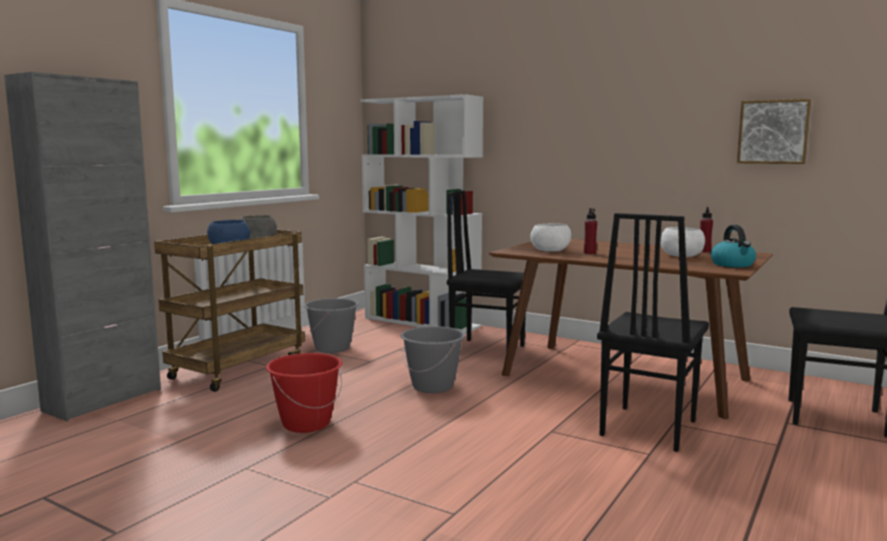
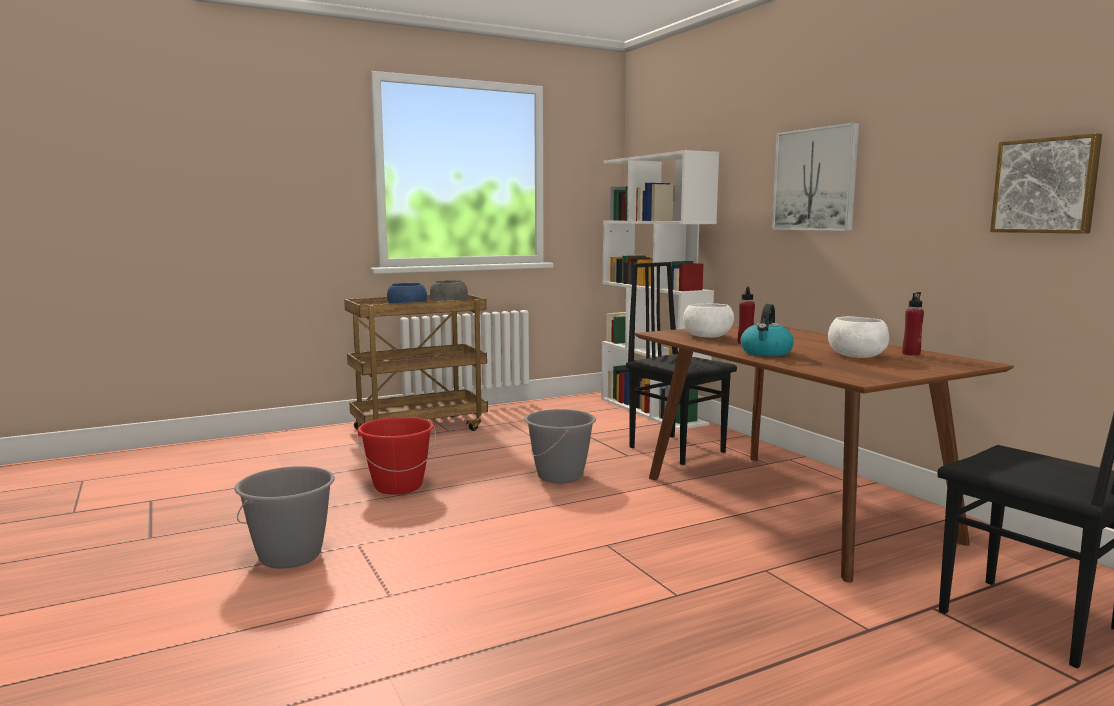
camera: 30 degrees right, 0 degrees up
grey cabinet [4,72,161,421] -> none
grey bucket [304,298,359,353] -> grey bucket moved to [235,466,335,569]
black chair [597,213,709,452] -> none
kettle [711,225,756,267] -> kettle moved to [740,304,794,356]
none -> picture [772,122,859,231]

